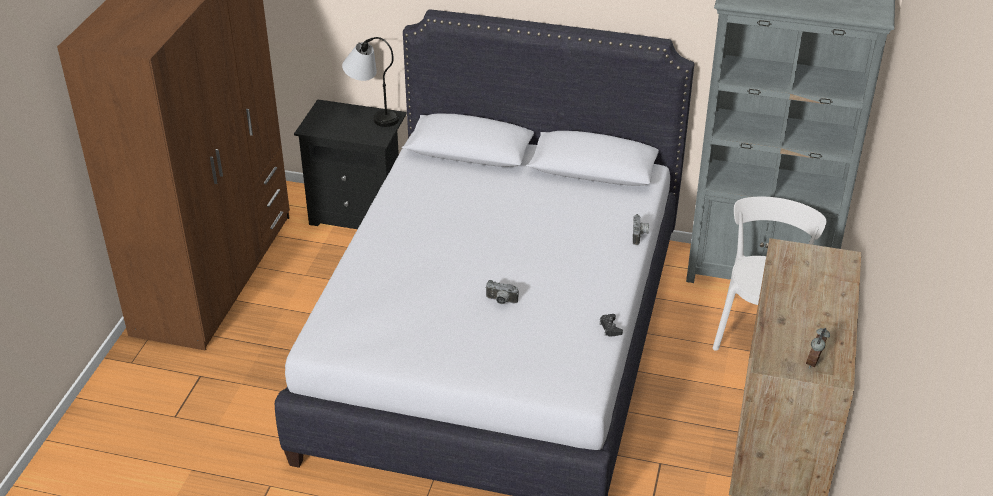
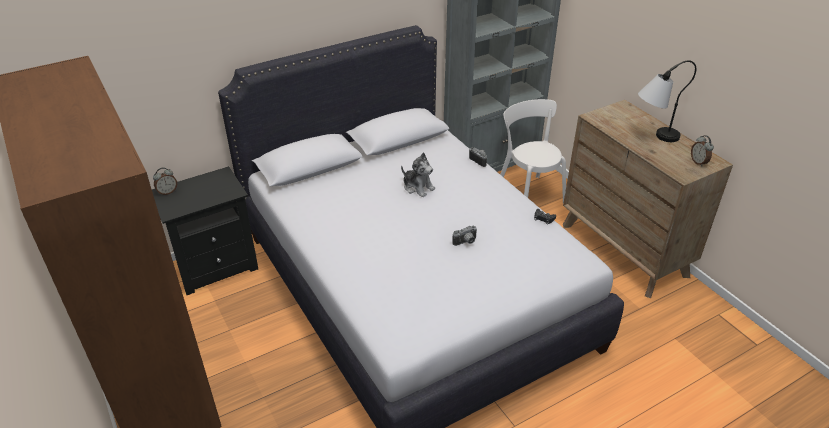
camera: 45 degrees left, 0 degrees up
table lamp [342,37,399,127] -> table lamp moved to [638,60,696,142]
none -> alarm clock [153,168,177,196]
none -> plush toy [401,153,435,197]

